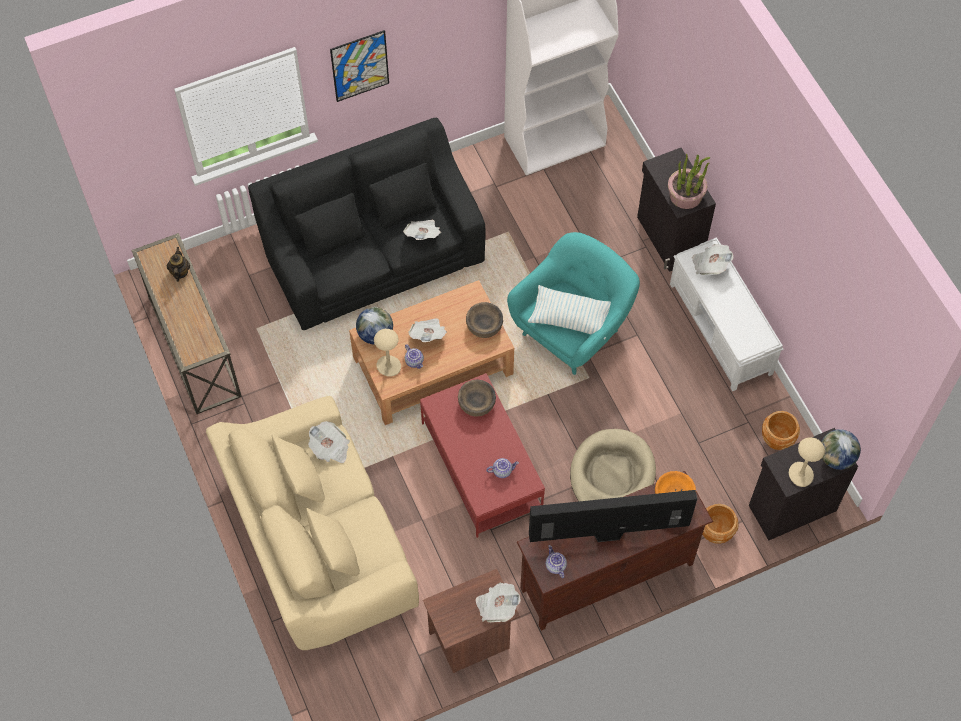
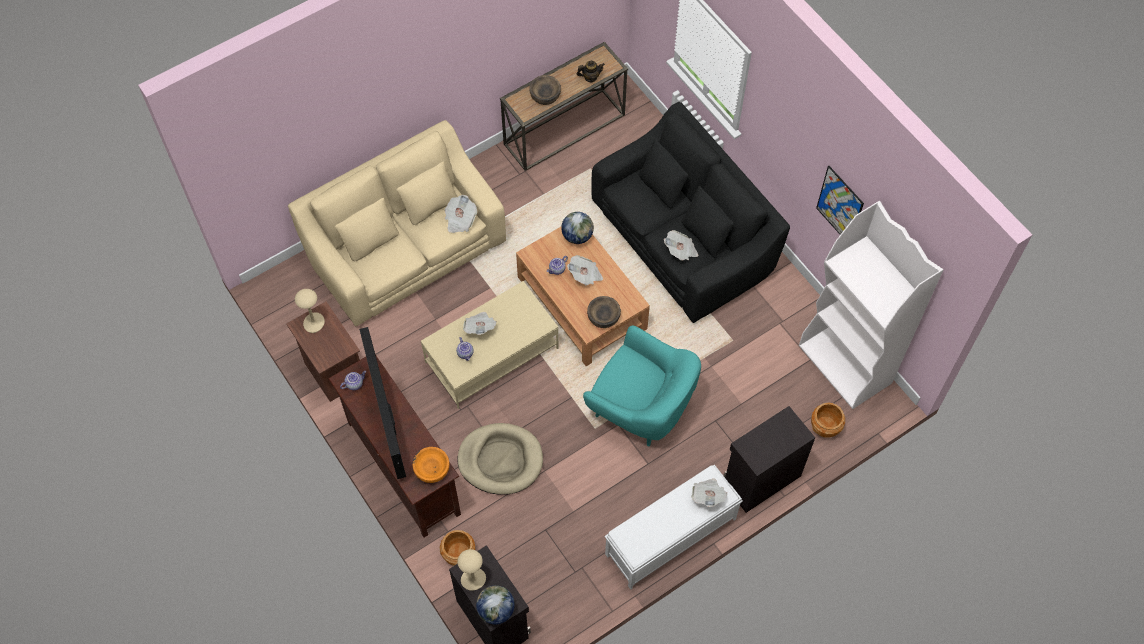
camera: 80 degrees right, 0 degrees up
picture [330,30,389,102] -> picture moved to [816,166,864,235]
beige table lamp [374,329,401,377] -> beige table lamp moved to [295,289,325,333]
red coffee table [420,373,545,538] -> beige coffee table [421,281,558,409]
brown bowl [458,379,496,417] -> brown bowl moved to [530,75,561,105]
newspaper [475,583,521,622] -> newspaper moved to [463,312,497,335]
pillow [528,285,611,340] -> none
potted plant [668,154,710,209] -> none
brown planter [762,411,800,450] -> brown planter moved to [811,403,845,437]

